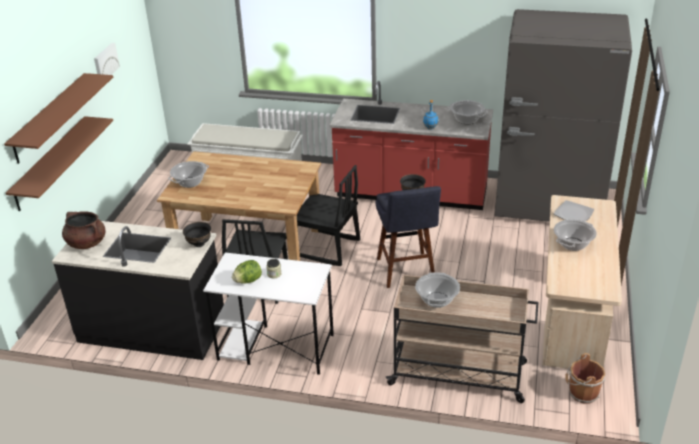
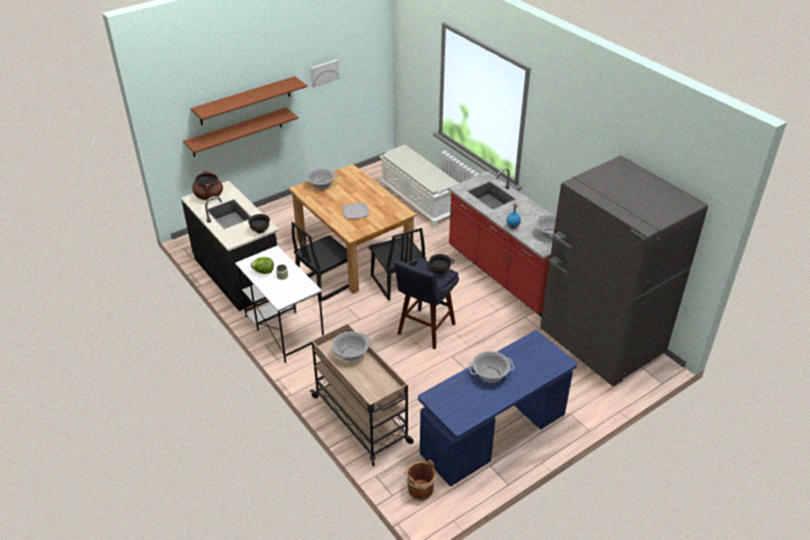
camera: 40 degrees right, 5 degrees up
beige desk [543,195,622,369] -> blue desk [418,331,577,487]
plate [554,200,594,222] -> plate moved to [342,202,369,219]

